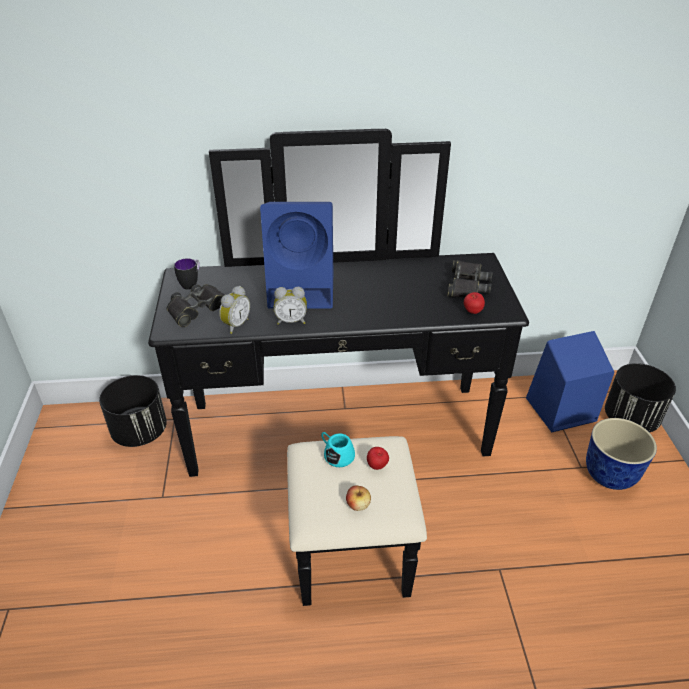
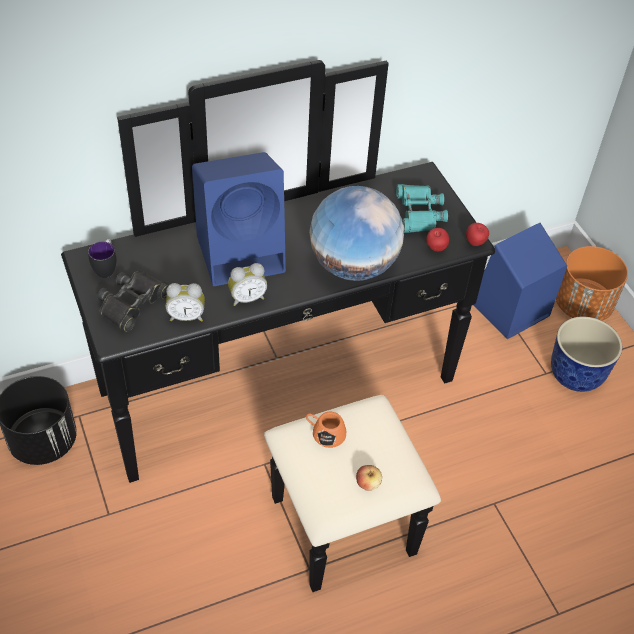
camera: 20 degrees left, 10 degrees up
alarm clock [219,286,250,334] -> alarm clock turned 75 degrees clockwise [166,283,205,322]
turquoise mug [321,432,355,467] -> orange mug [306,412,346,448]
apple [367,447,389,470] -> apple moved to [466,223,489,246]
black binoculars [447,260,493,297] -> turquoise binoculars [396,184,448,233]
black planter [605,363,676,433] -> orange planter [556,246,628,321]
none -> globe [309,186,404,281]

